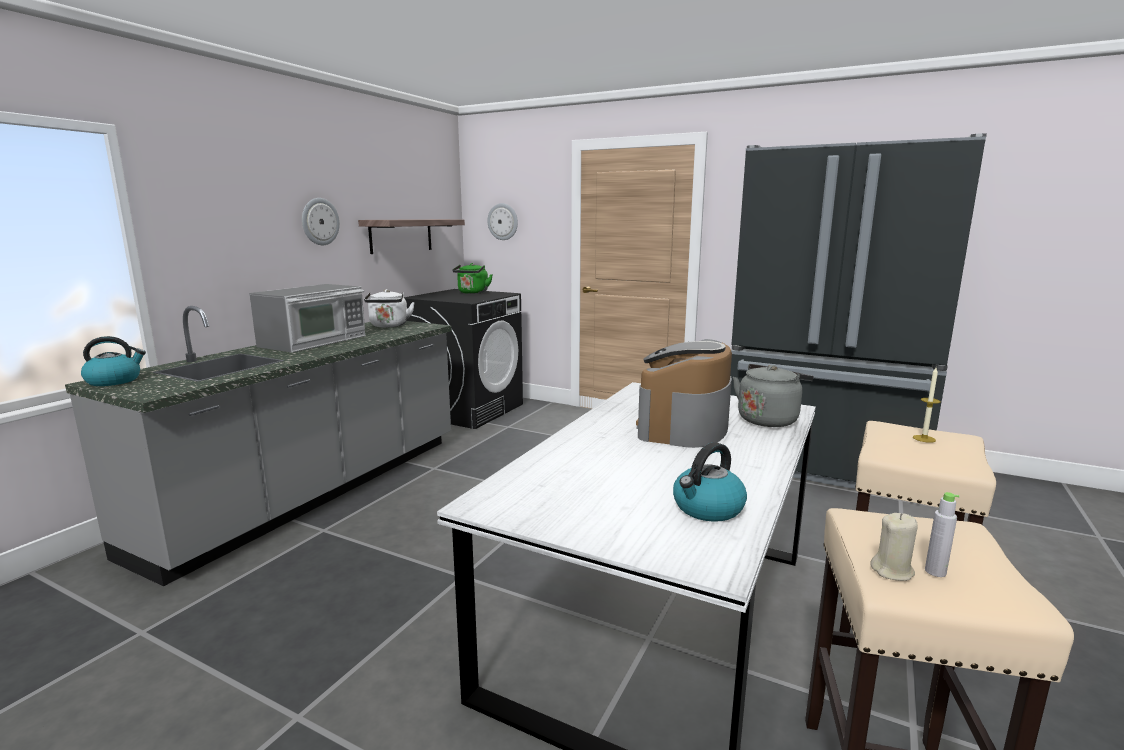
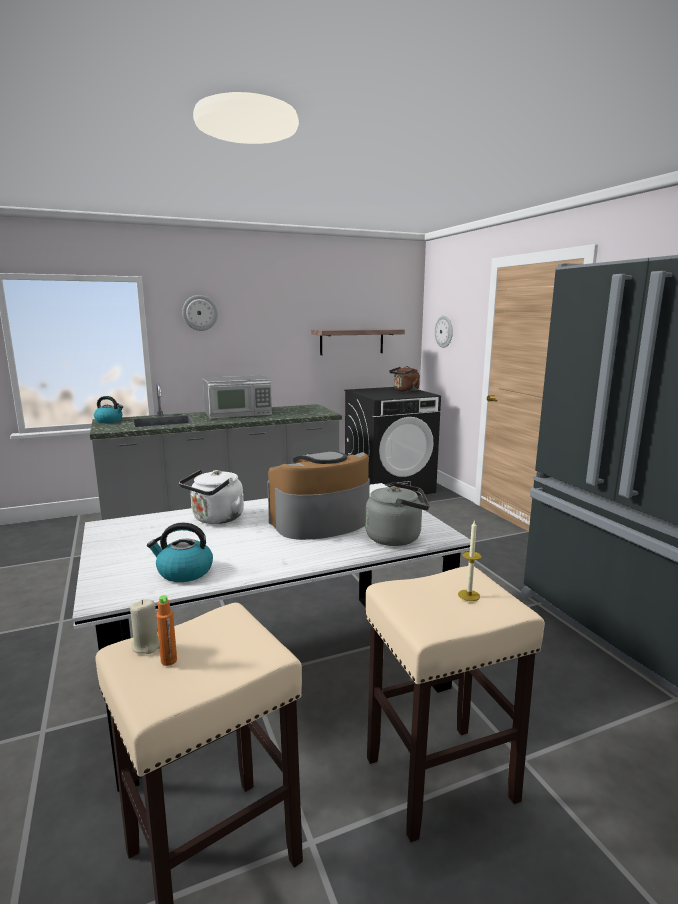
camera: 40 degrees right, 0 degrees up
wall clock [302,198,340,245] -> wall clock moved to [182,295,218,331]
white kettle [364,289,415,328] -> white kettle moved to [179,470,244,524]
green kettle [452,263,493,294] -> brown kettle [389,366,420,392]
grey bottle [925,492,960,577] -> orange bottle [156,595,177,666]

